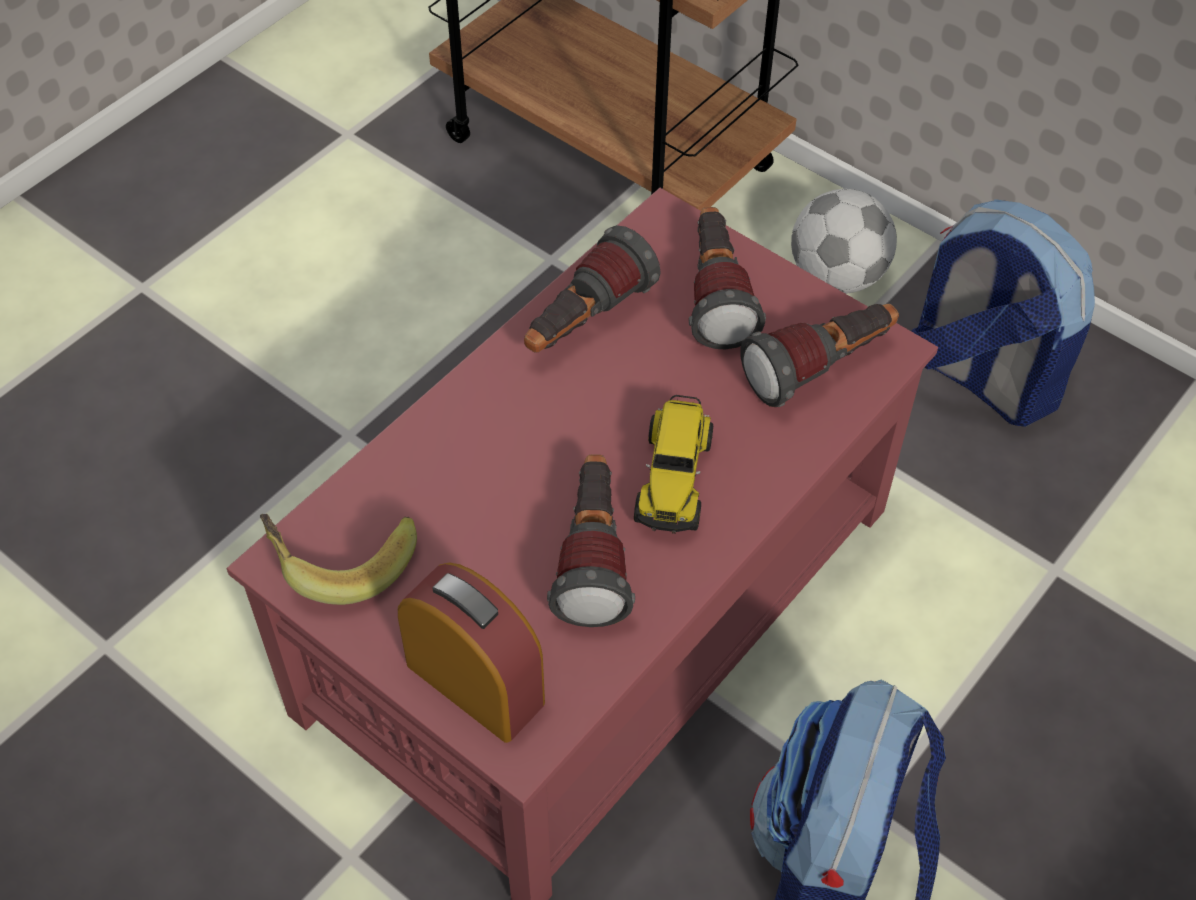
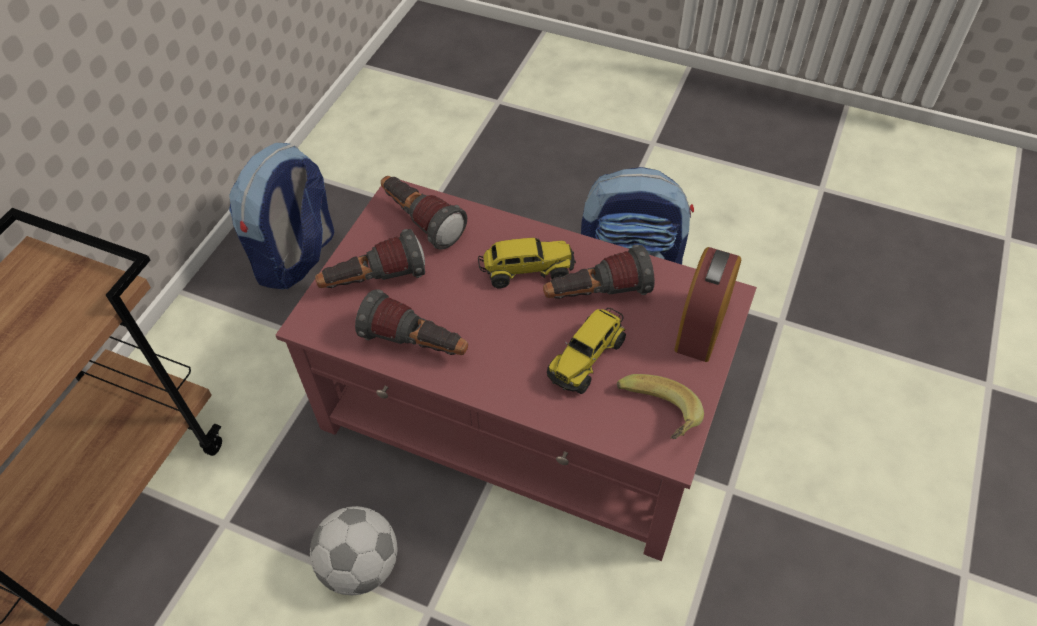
camera: 105 degrees left, 0 degrees up
football [791,189,897,294] -> football moved to [310,506,397,595]
none -> toy truck [547,308,626,394]

